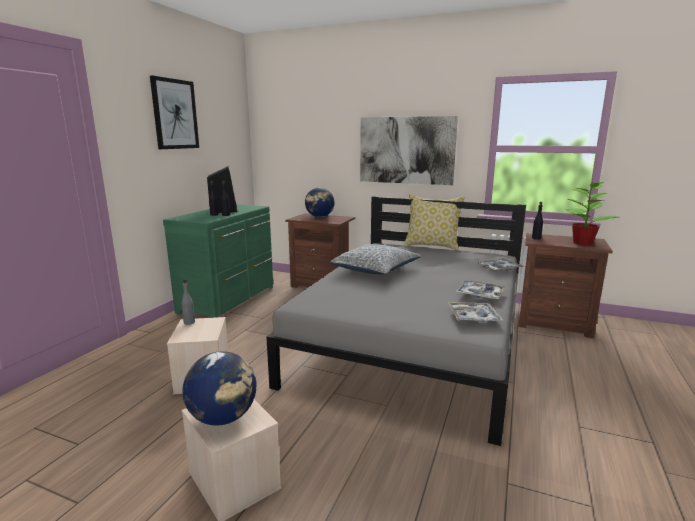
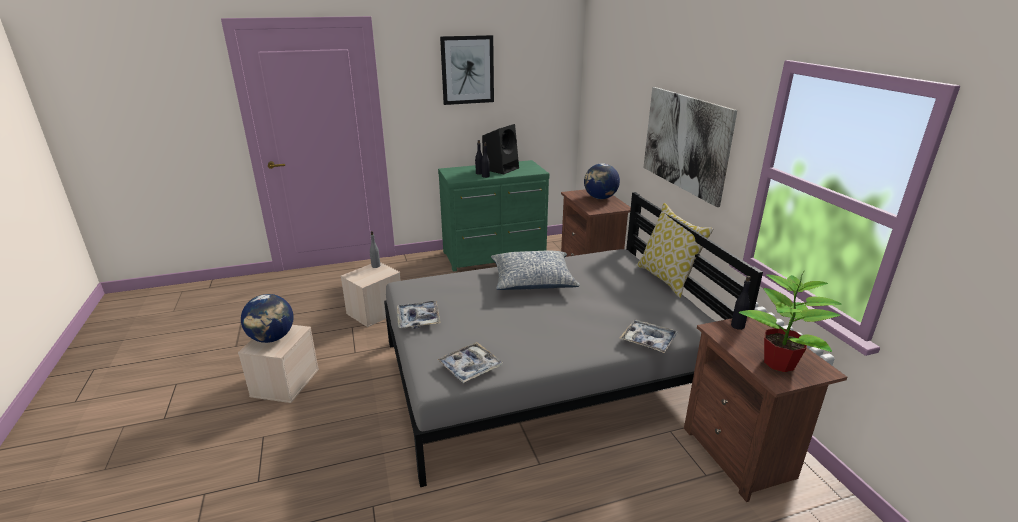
camera: 50 degrees right, 10 degrees up
tray [456,281,505,299] -> tray moved to [397,301,441,329]

